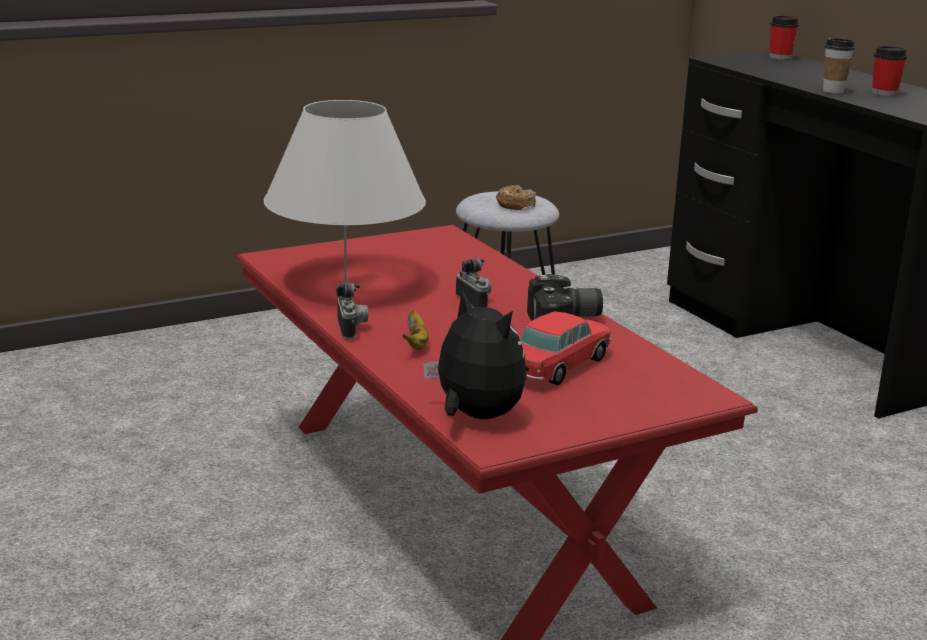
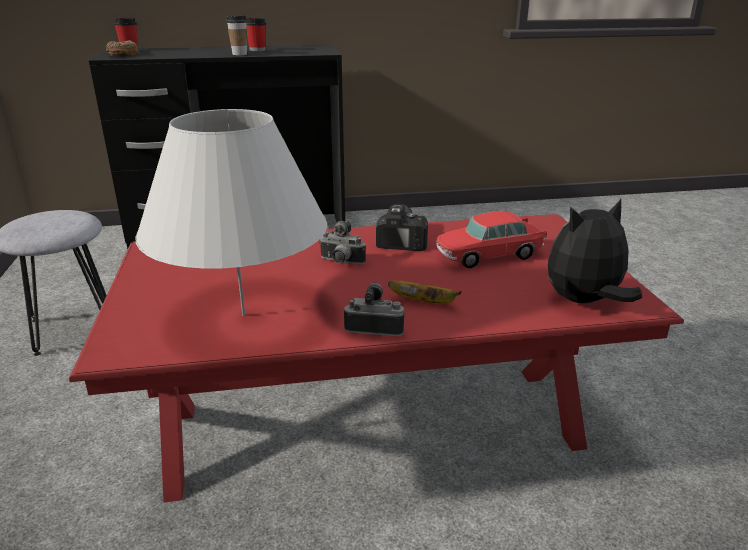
camera: 70 degrees left, 5 degrees up
camera [456,258,491,308] -> camera turned 150 degrees counterclockwise [319,221,366,265]
donut [496,185,536,210] -> donut moved to [106,41,138,56]
toy car [520,311,612,385] -> toy car turned 75 degrees counterclockwise [436,211,547,268]

